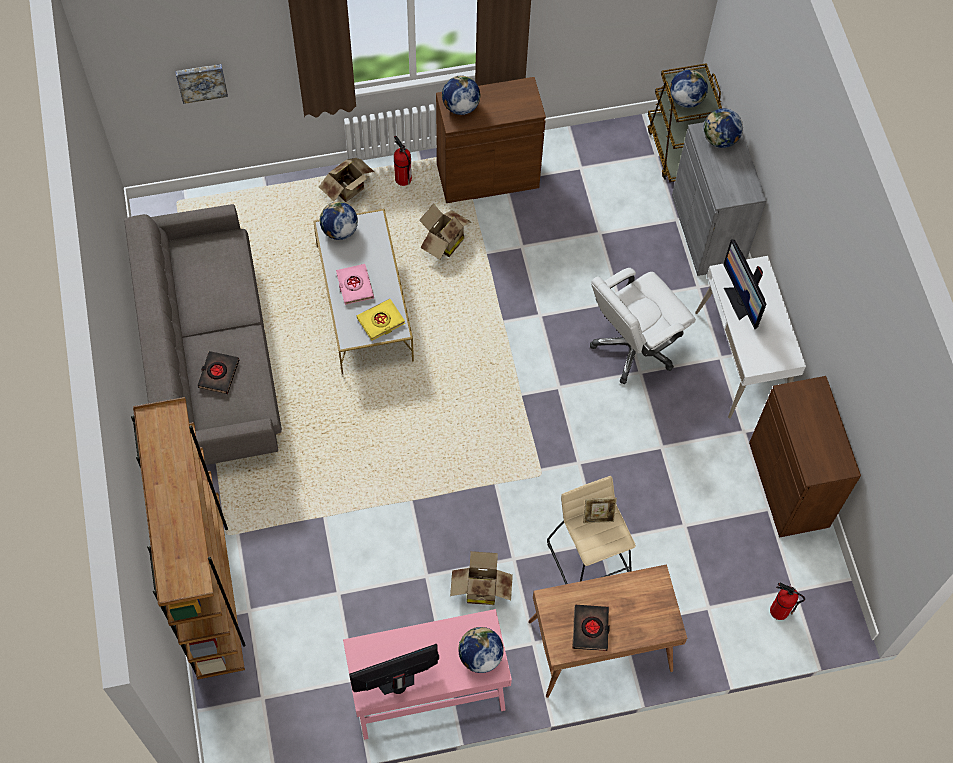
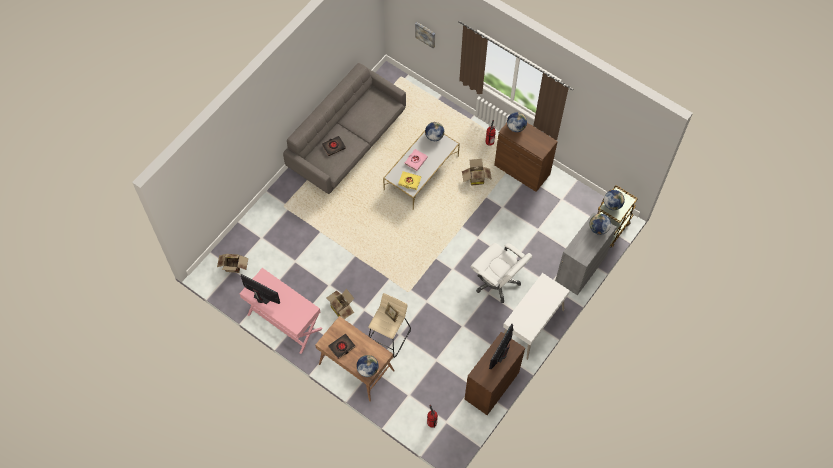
camera: 50 degrees right, 0 degrees up
brown bookcase [131,397,246,679] -> none
cardboard box [319,158,374,202] -> cardboard box moved to [217,254,248,273]
globe [458,627,504,673] -> globe moved to [357,355,379,377]
white office chair [590,268,696,384] -> white office chair turned 150 degrees counterclockwise [470,243,533,303]
monitor [723,239,766,329] -> monitor moved to [489,323,514,369]

